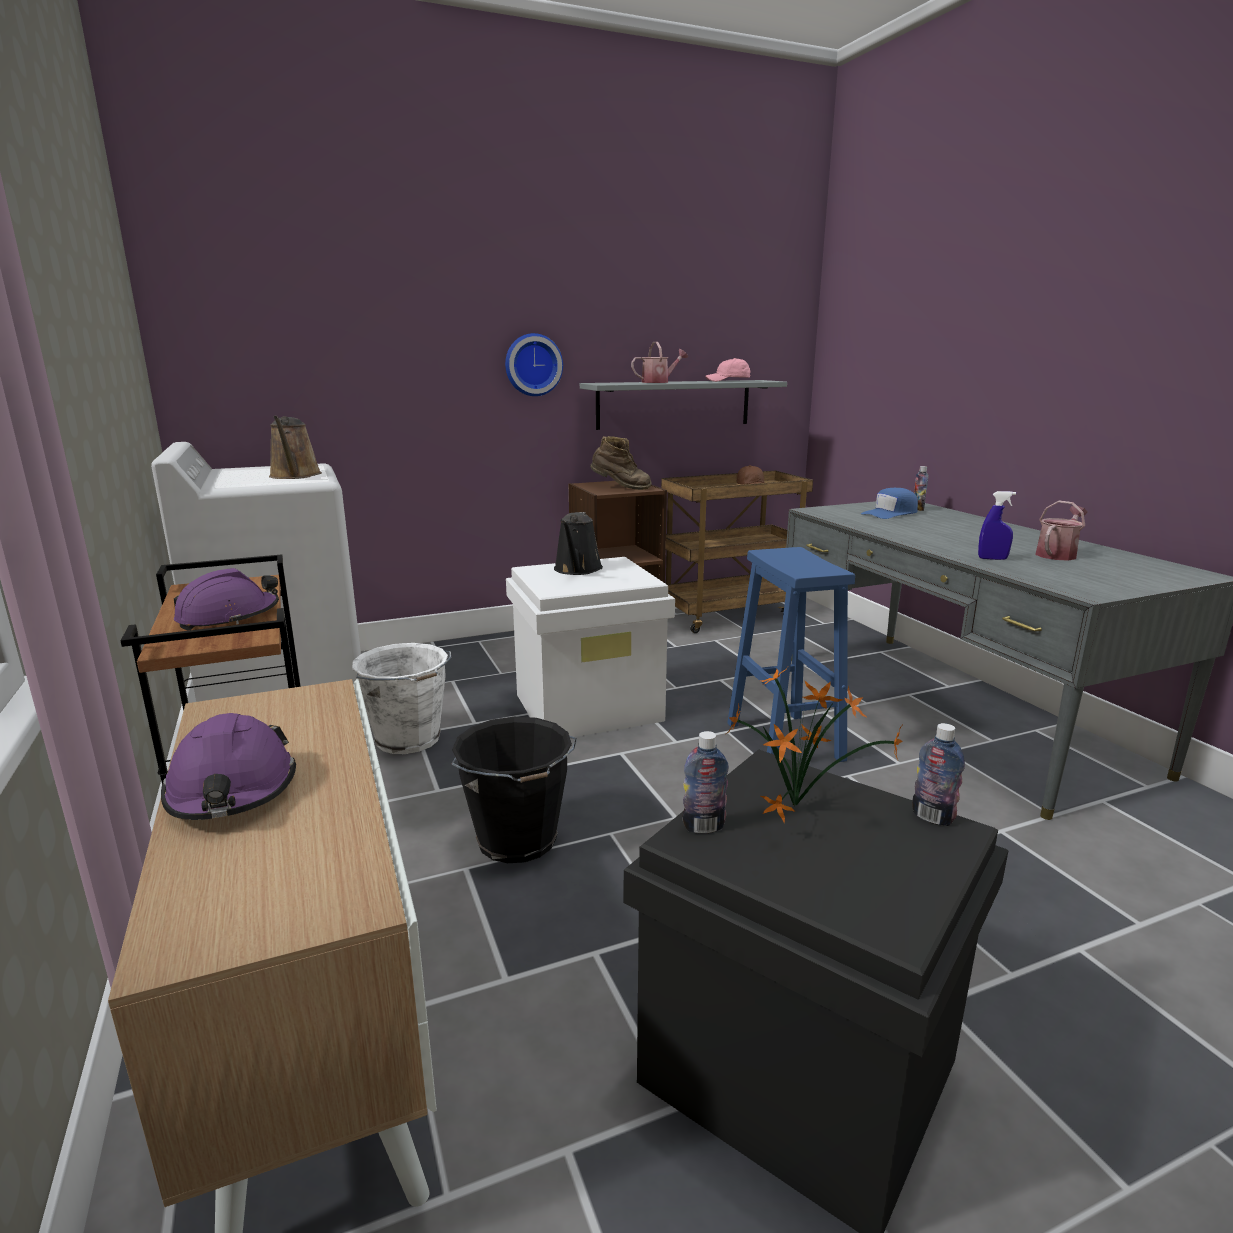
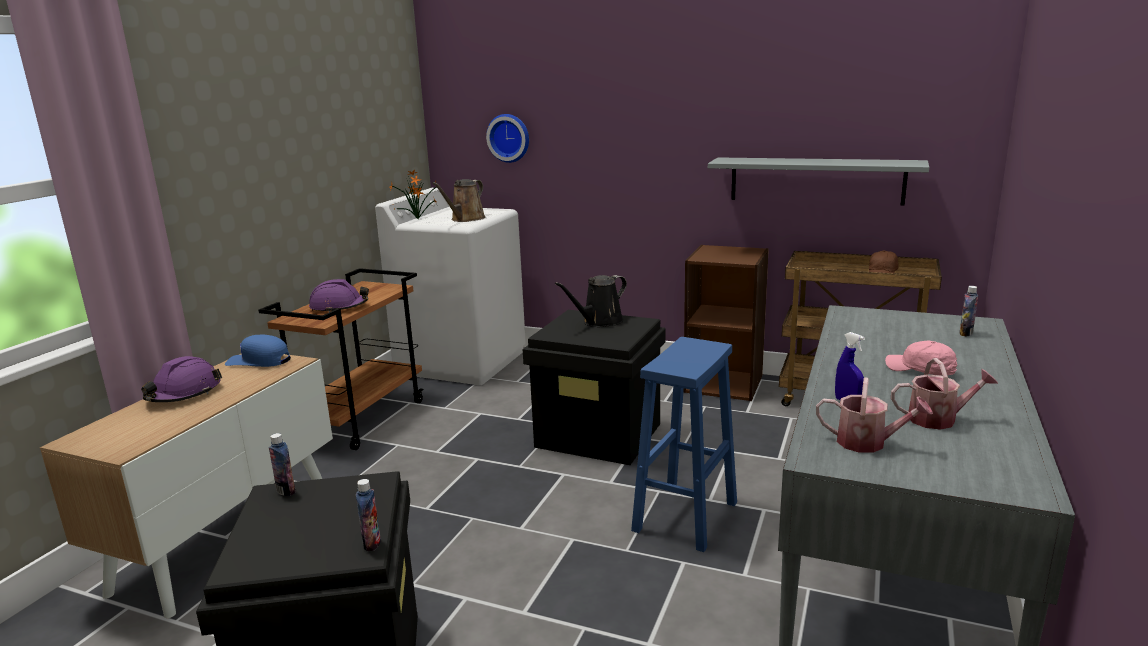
camera: 45 degrees right, 0 degrees up
white bucket [352,643,451,754] -> none
black bucket [451,717,577,863] -> none
wall clock [505,333,563,396] -> wall clock moved to [486,114,529,163]
white storage box [506,557,675,737] -> black storage box [523,310,666,465]
brown boot [590,436,652,490] -> none
watering can [631,342,688,383] -> watering can moved to [816,377,933,453]
pink cap [705,358,751,382] -> pink cap moved to [885,341,958,376]
potted plant [726,667,903,823] -> potted plant moved to [389,169,437,219]
blue cap [861,488,918,519] -> blue cap moved to [225,335,291,367]

